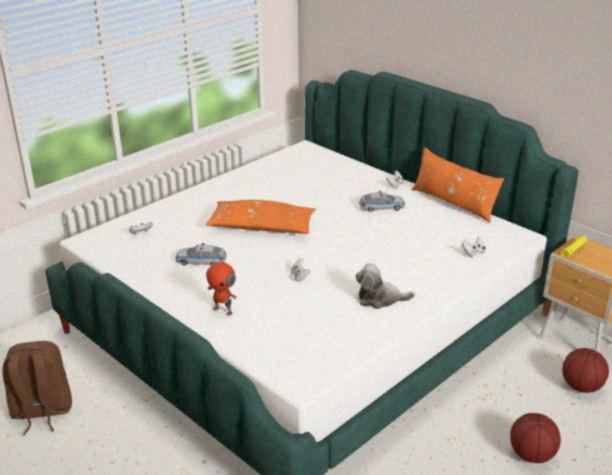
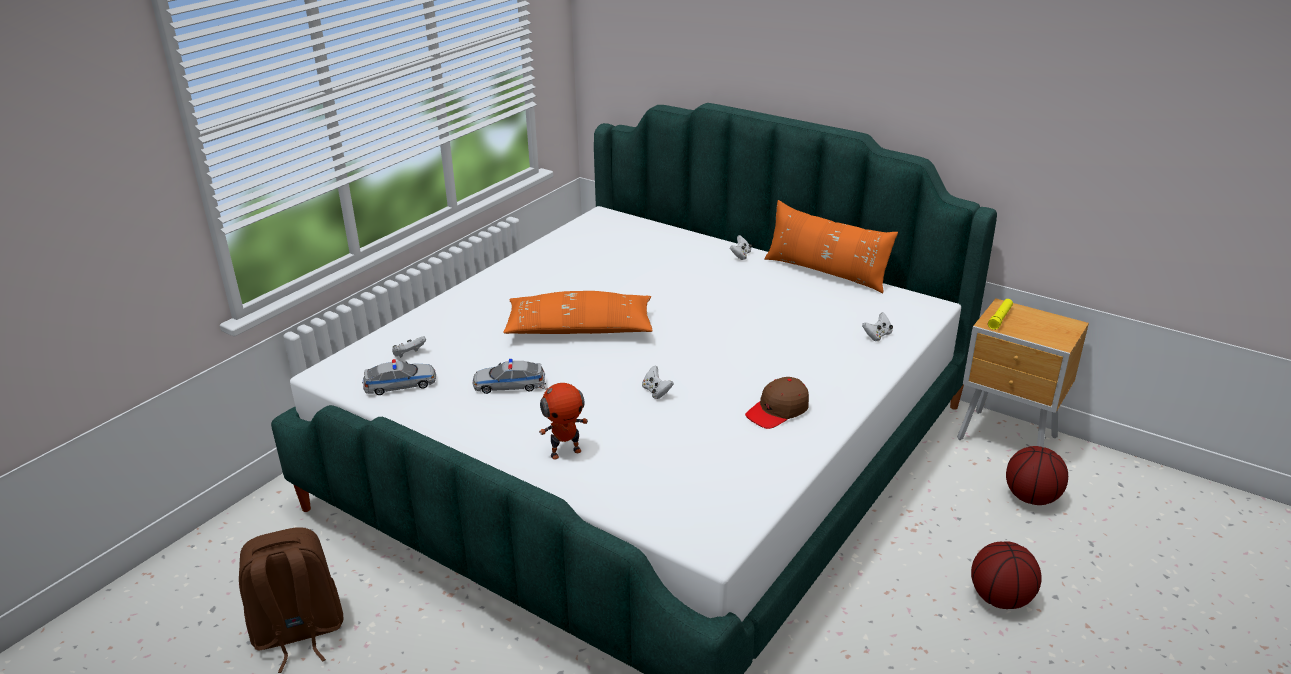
camera: 10 degrees left, 0 degrees up
toy robot [206,255,237,316] -> toy robot turned 45 degrees counterclockwise [538,383,588,459]
plush toy [356,263,415,309] -> brown cap [745,377,809,429]
toy car [359,191,405,212] -> toy car moved to [362,359,436,395]

